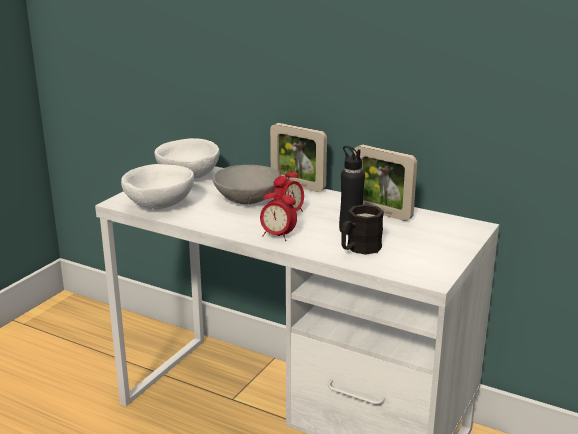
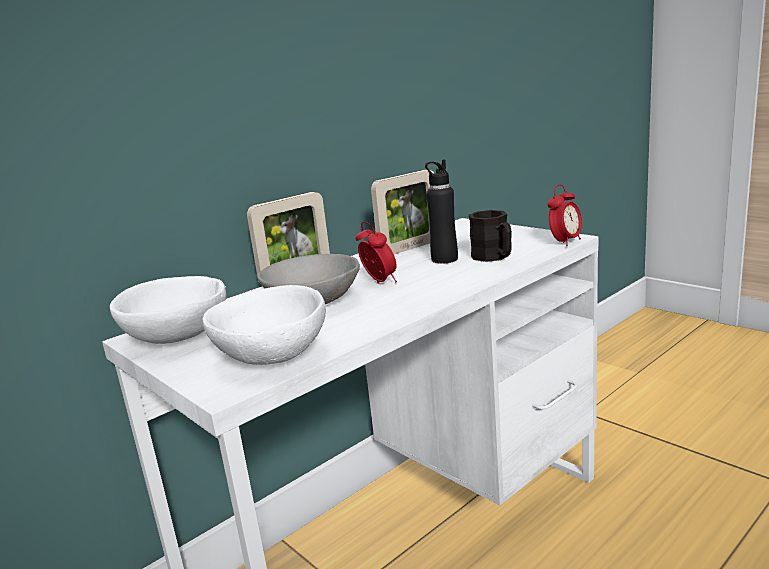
camera: 70 degrees left, 5 degrees down
alarm clock [260,185,297,241] -> alarm clock moved to [547,184,582,246]

